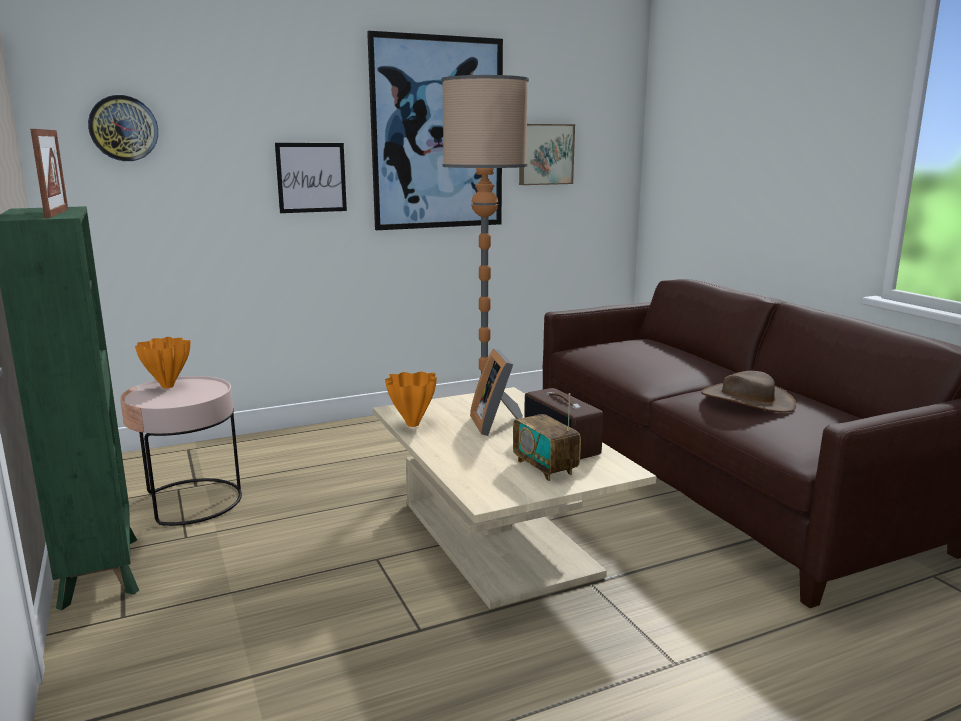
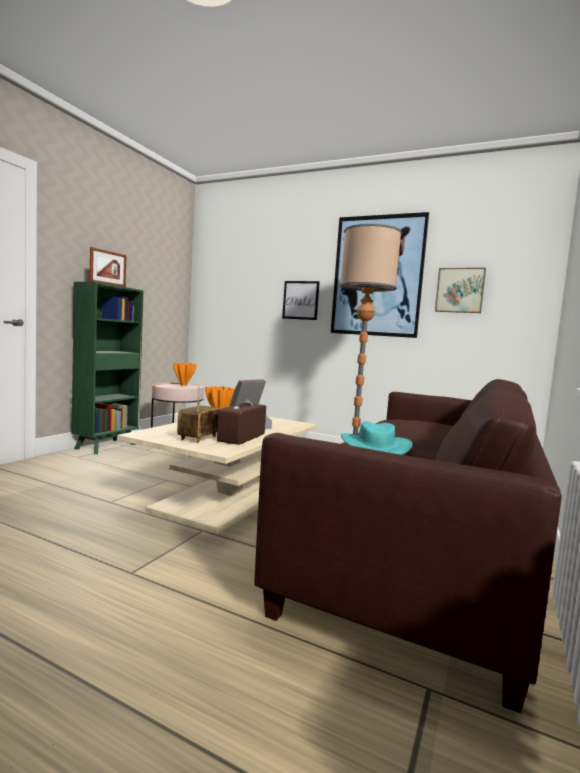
camera: 50 degrees right, 10 degrees down
wall clock [88,95,158,161] -> none
brown hat [701,371,796,413] -> turquoise hat [341,421,412,455]

